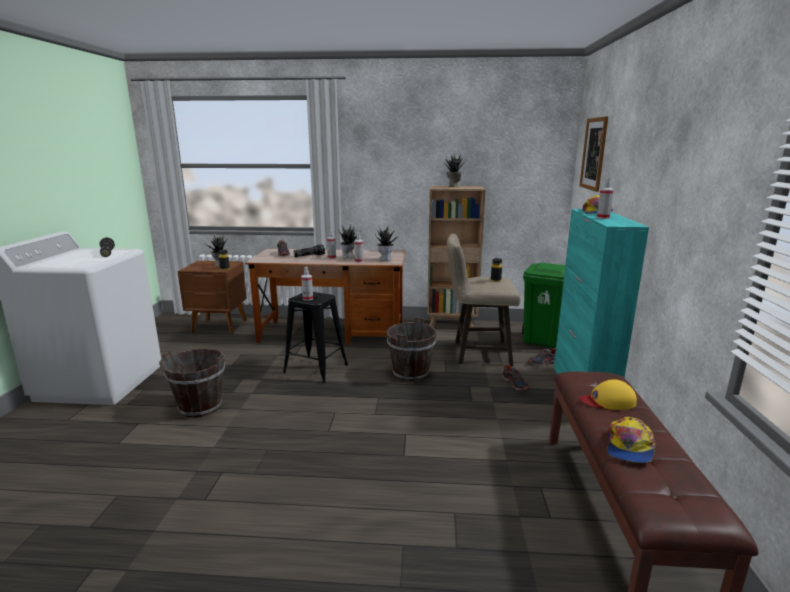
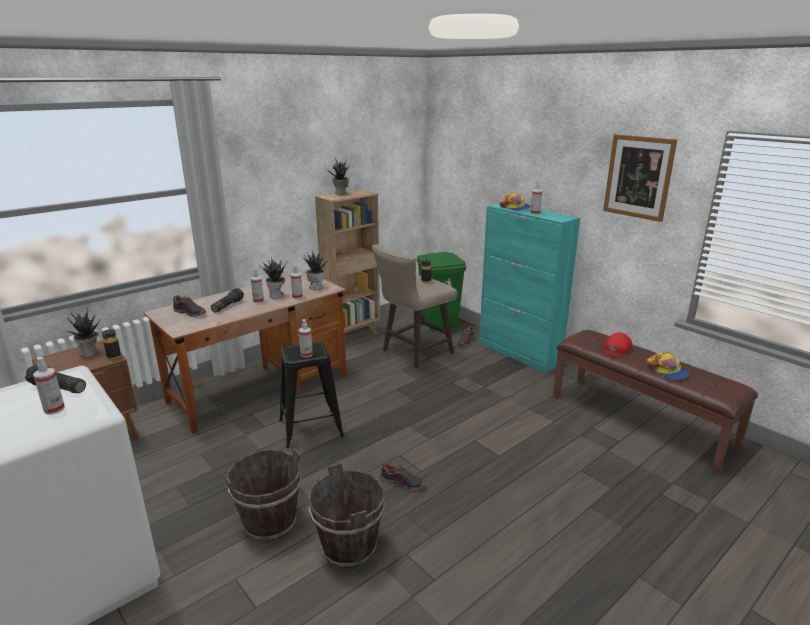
camera: 45 degrees left, 5 degrees up
brown bucket [387,317,437,381] -> brown bucket moved to [308,463,385,568]
shoe [502,365,529,391] -> shoe moved to [380,462,425,491]
picture [579,116,608,192] -> picture moved to [603,134,677,222]
yellow cap [580,379,637,410] -> red cap [603,332,632,357]
none -> spray bottle [33,357,65,415]

